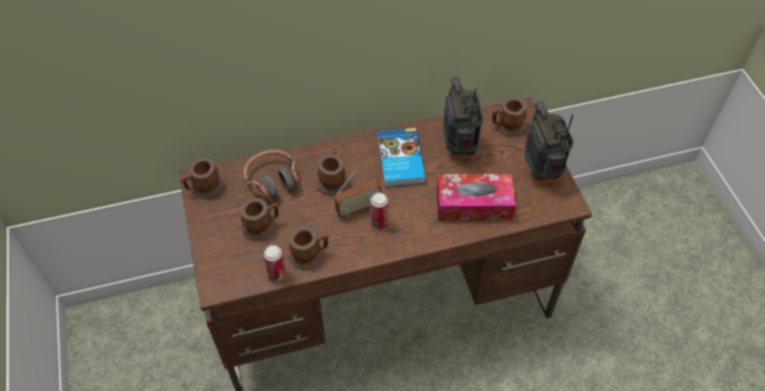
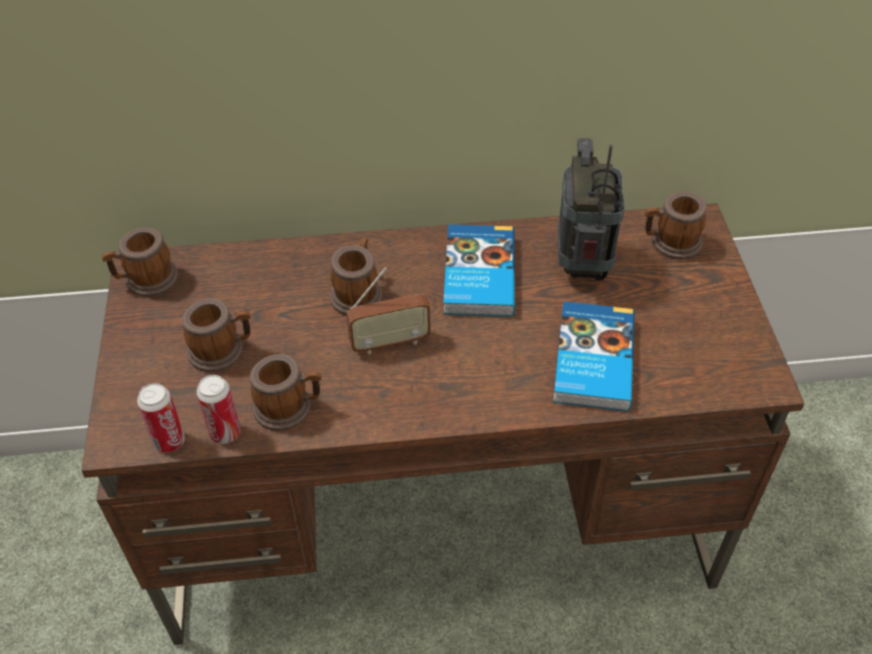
camera: 10 degrees right, 5 degrees down
headphones [244,150,299,201] -> none
can [371,192,388,229] -> can moved to [137,383,185,452]
tissue box [436,174,516,221] -> book [553,301,635,411]
radio [524,101,574,180] -> none

